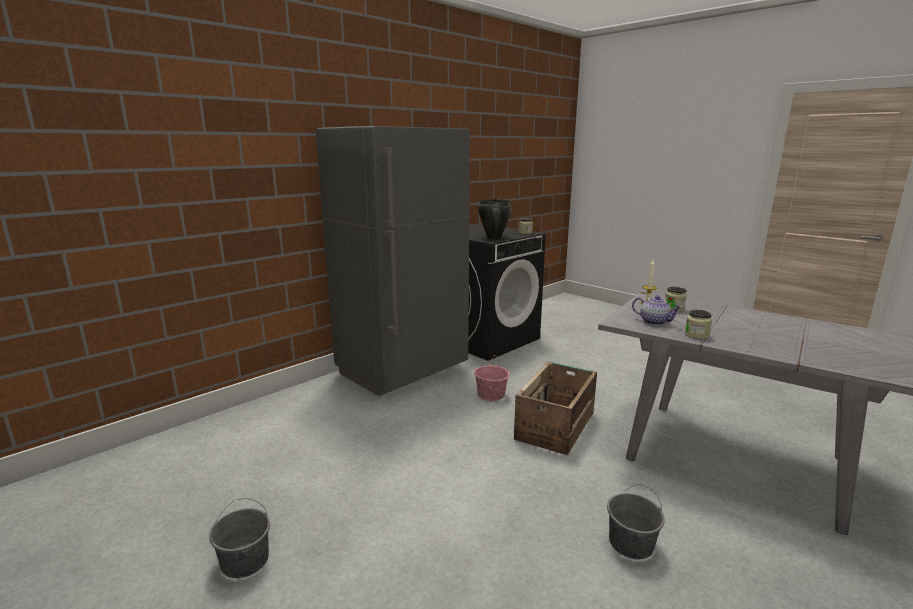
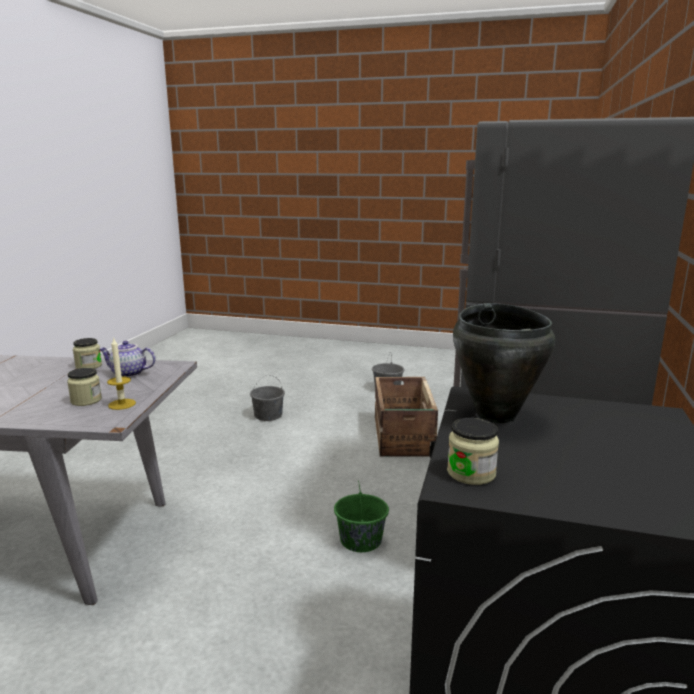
camera: 150 degrees right, 0 degrees up
pink bucket [474,355,509,401] -> green bucket [334,480,389,552]
crate [514,361,597,455] -> crate moved to [375,377,438,457]
grey bucket [607,484,665,559] -> grey bucket moved to [250,375,285,421]

